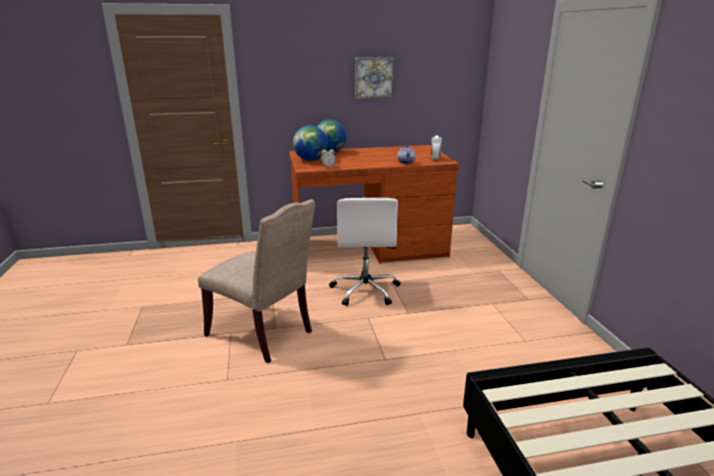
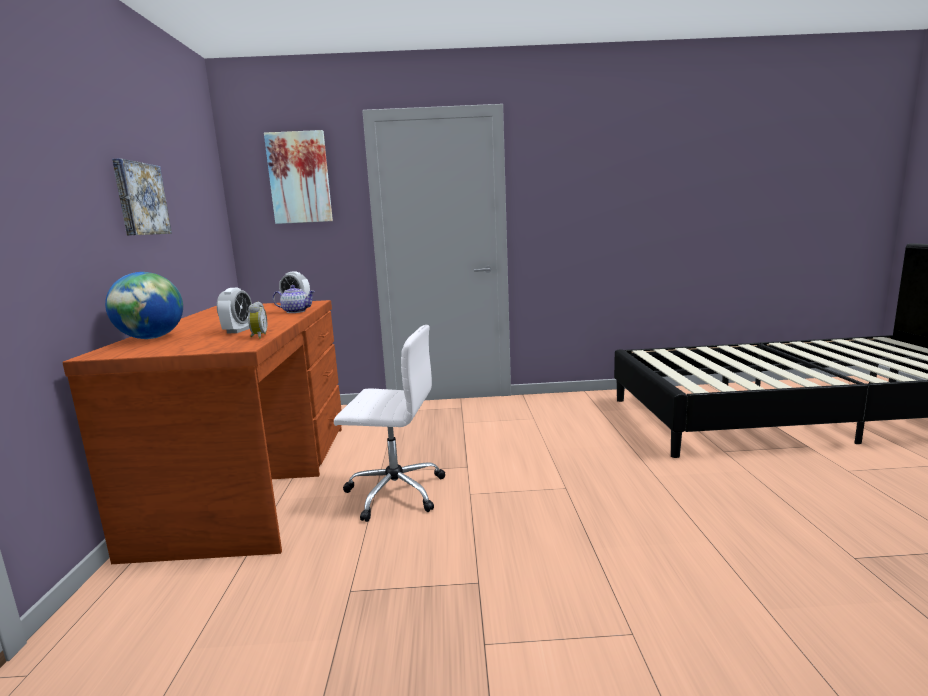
camera: 80 degrees left, 10 degrees down
beige chair [198,199,315,363] -> none
globe [293,125,328,161] -> none
none -> alarm clock [217,288,252,333]
none -> picture [264,130,333,224]

